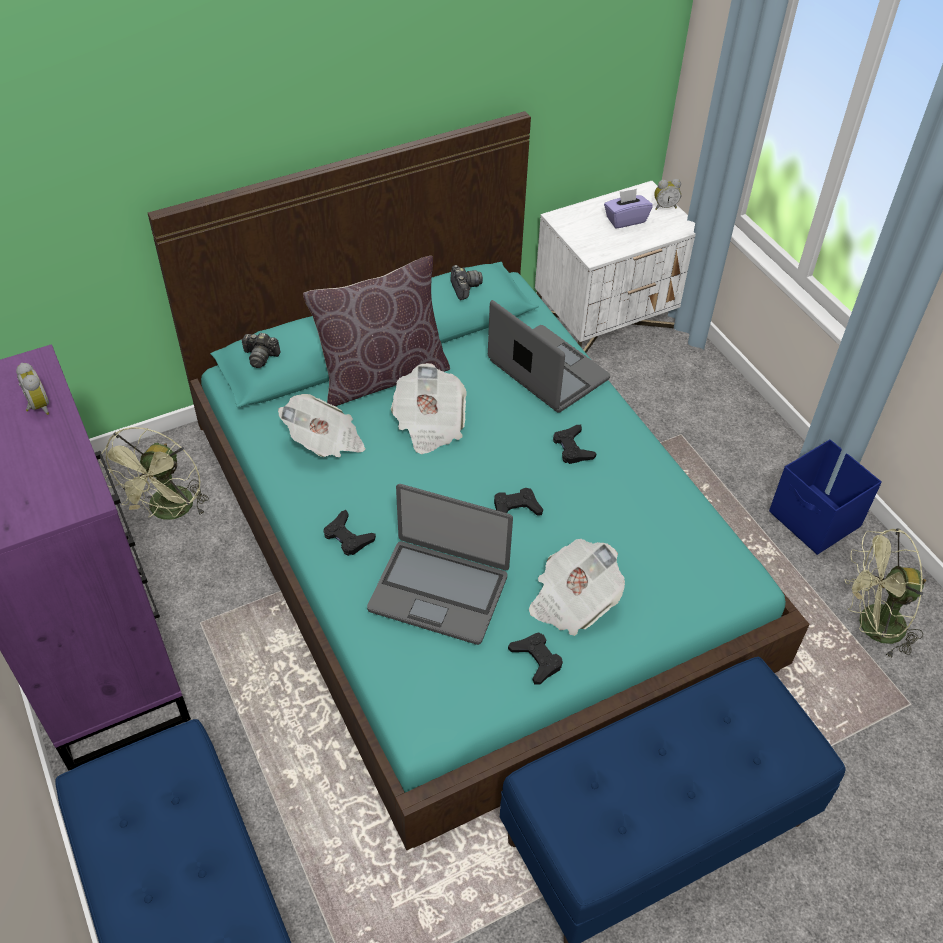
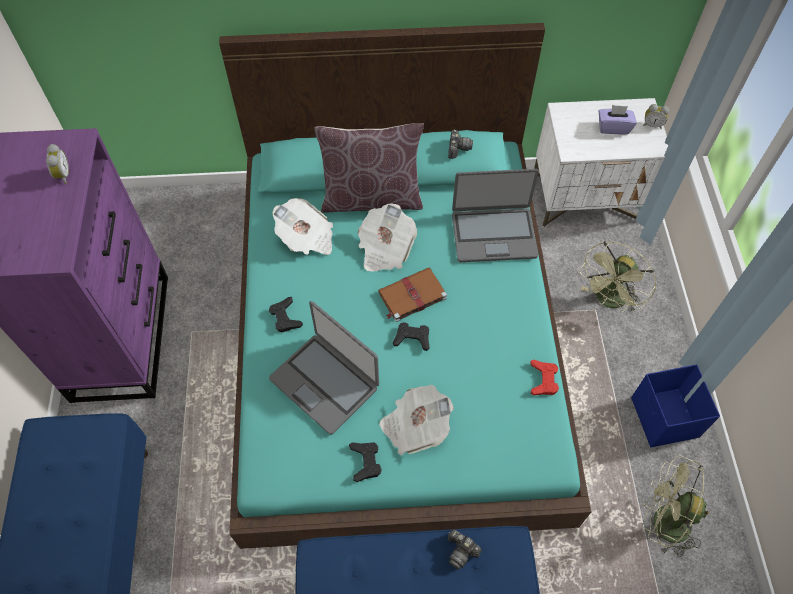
camera: 25 degrees right, 10 degrees up
green fan [98,427,209,520] -> green fan moved to [579,241,657,313]
camera [241,333,281,368] -> camera moved to [448,529,482,570]
laptop [488,300,610,412] -> laptop turned 105 degrees clockwise [452,169,539,262]
black game controller [553,425,596,464] -> none
none -> brown book [378,268,447,322]
none -> red game controller [530,360,559,395]

